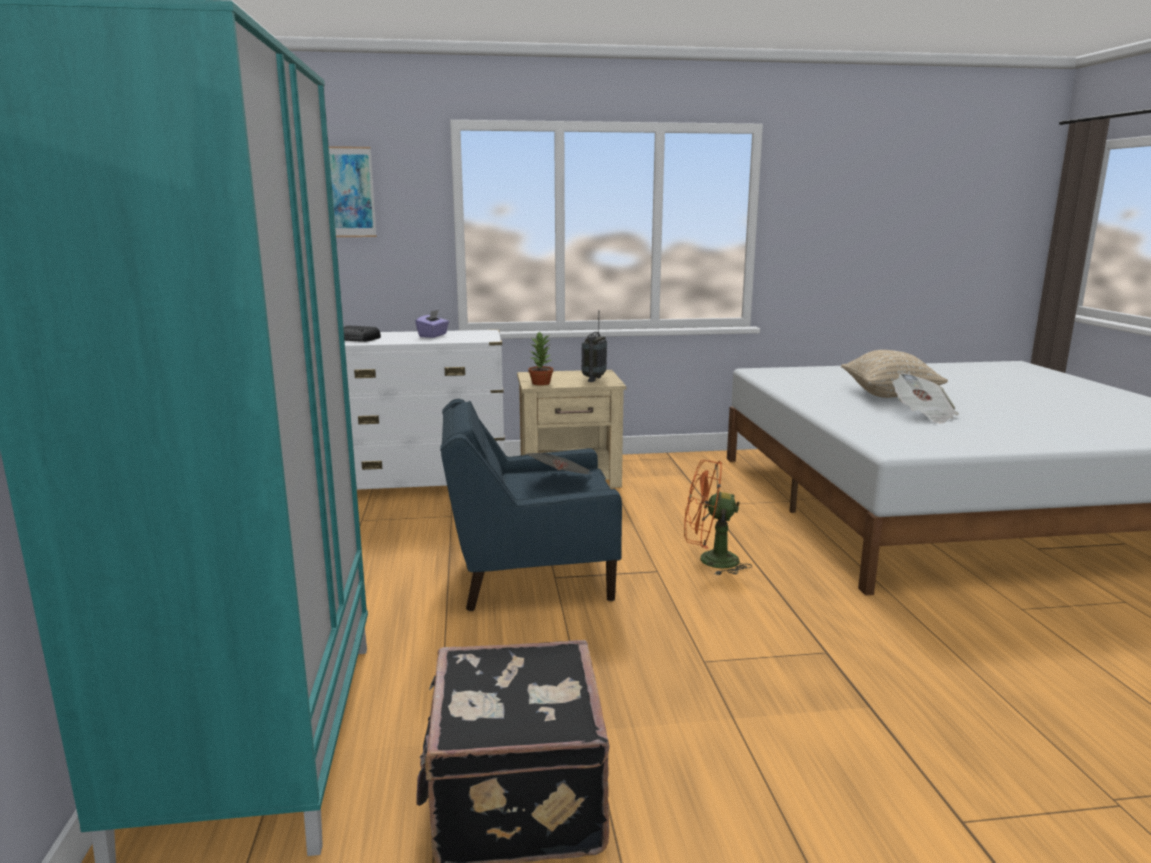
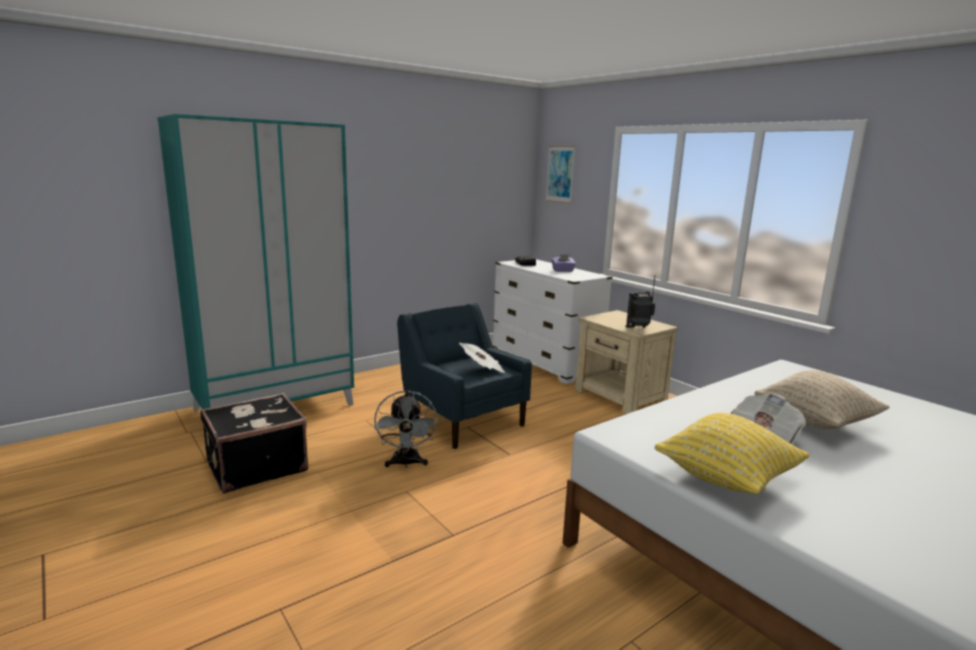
camera: 60 degrees right, 0 degrees up
potted plant [528,332,553,386] -> none
orange fan [684,460,752,575] -> none
none -> grey fan [374,390,438,468]
none -> yellow pillow [655,413,810,494]

